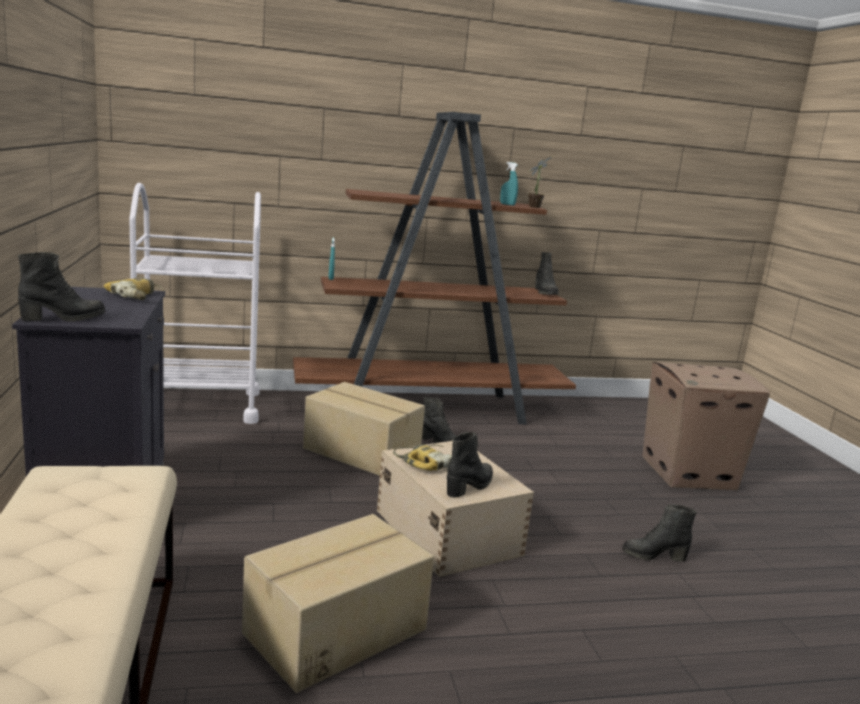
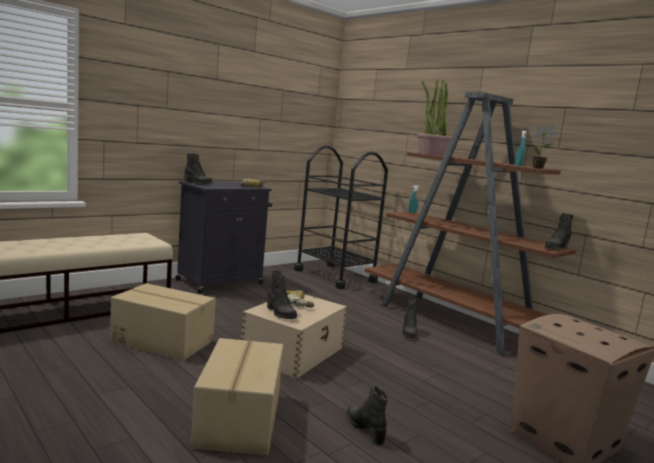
camera: 60 degrees right, 5 degrees down
white cart [129,183,261,424] -> black cart [294,145,388,289]
cardboard box [303,382,425,476] -> cardboard box moved to [191,338,284,455]
black boot [447,432,493,498] -> black boot turned 45 degrees clockwise [267,270,297,319]
none -> potted plant [417,79,452,156]

